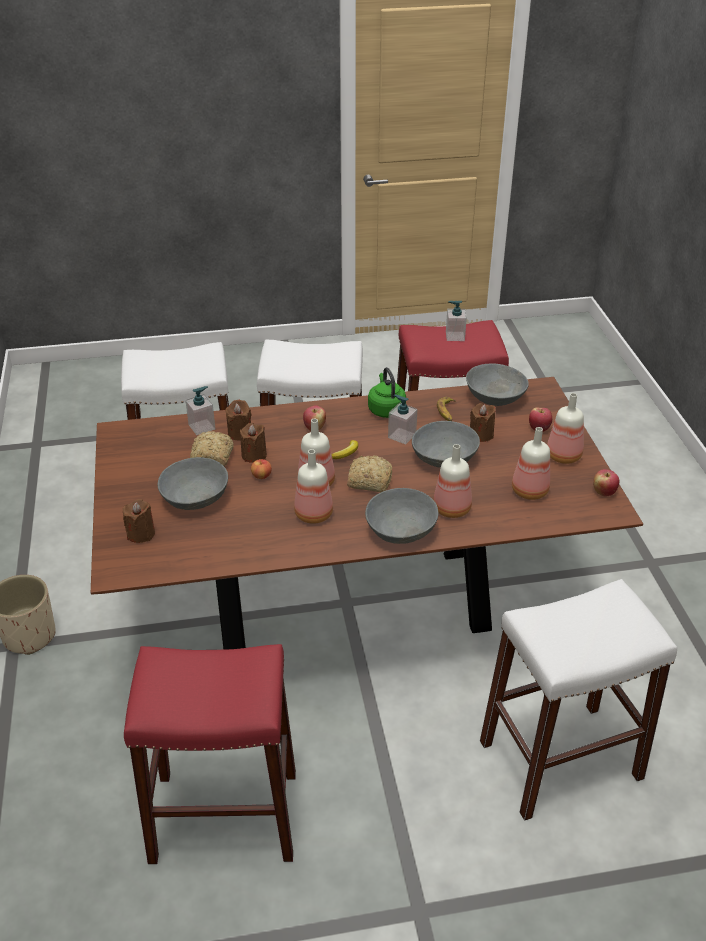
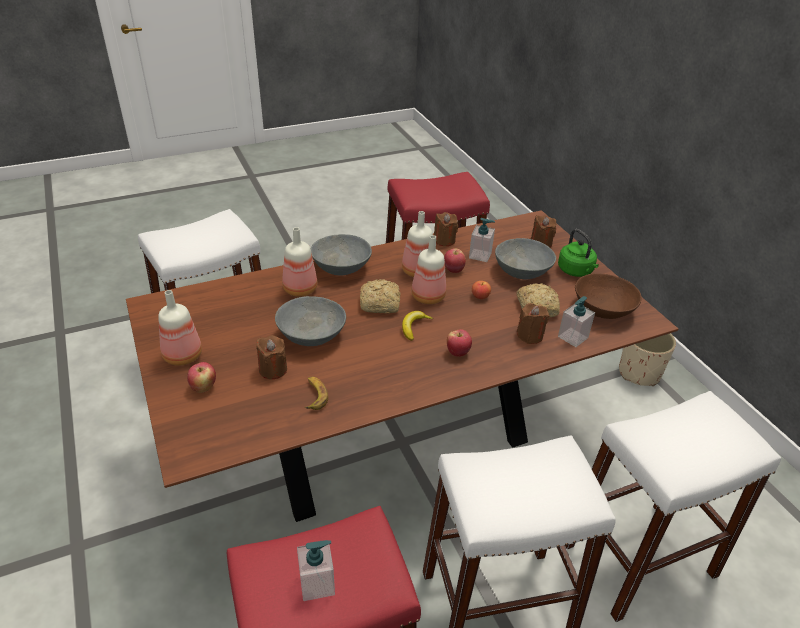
camera: 165 degrees right, 0 degrees up
brown candle [240,423,267,463] -> brown candle moved to [434,212,458,246]
green kettle [368,367,406,418] -> green kettle moved to [558,229,599,277]
soap dispenser [388,394,417,445] -> soap dispenser moved to [469,218,495,262]
grey bowl [466,363,529,406] -> none
bottle [512,427,550,500] -> none
apple [593,469,619,497] -> apple moved to [444,248,466,273]
none -> brown bowl [575,273,642,319]

